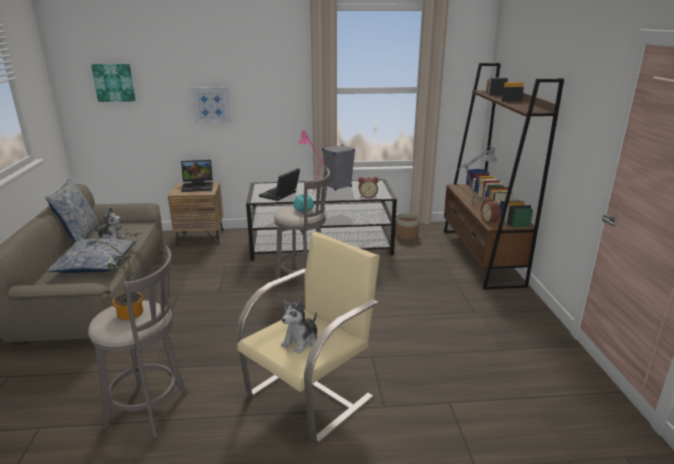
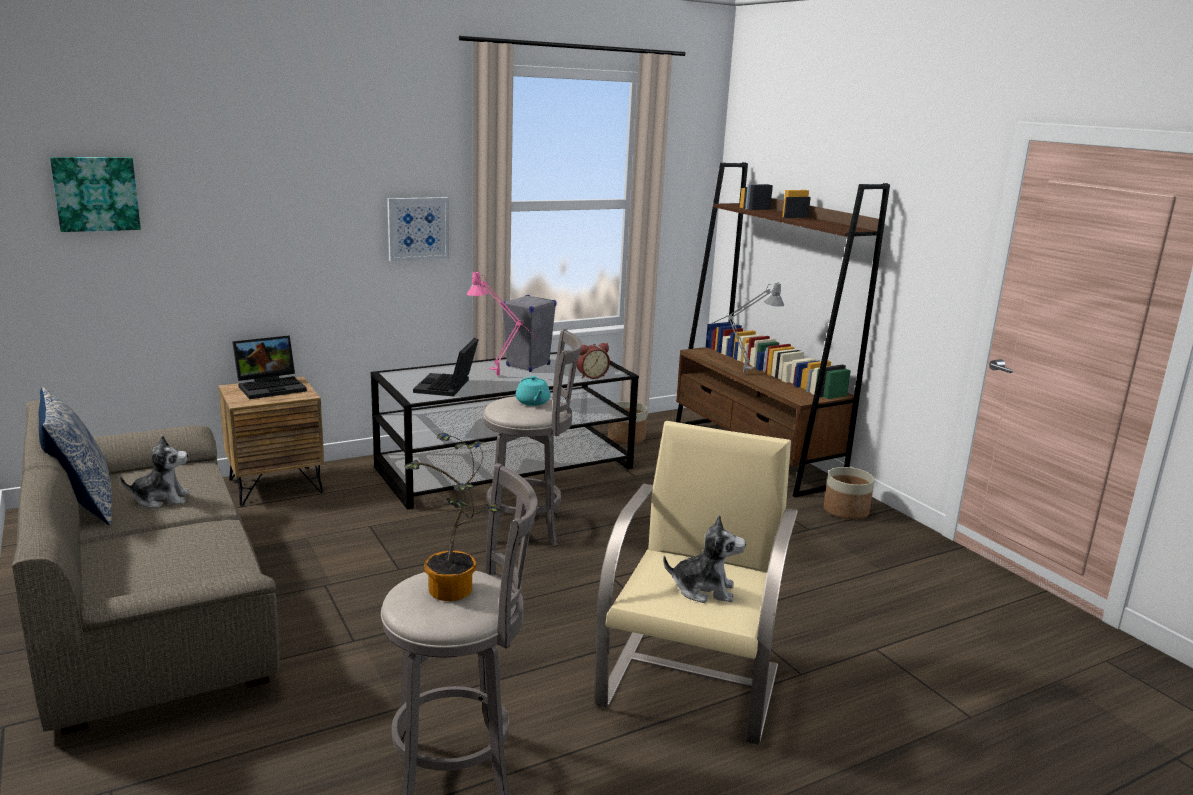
camera: 25 degrees left, 5 degrees down
pillow [47,239,137,273] -> none
picture [191,87,231,124] -> picture moved to [387,197,449,262]
plush toy [281,300,318,354] -> plush toy turned 90 degrees counterclockwise [663,514,746,603]
alarm clock [481,197,501,225] -> none
none -> planter [824,467,875,519]

